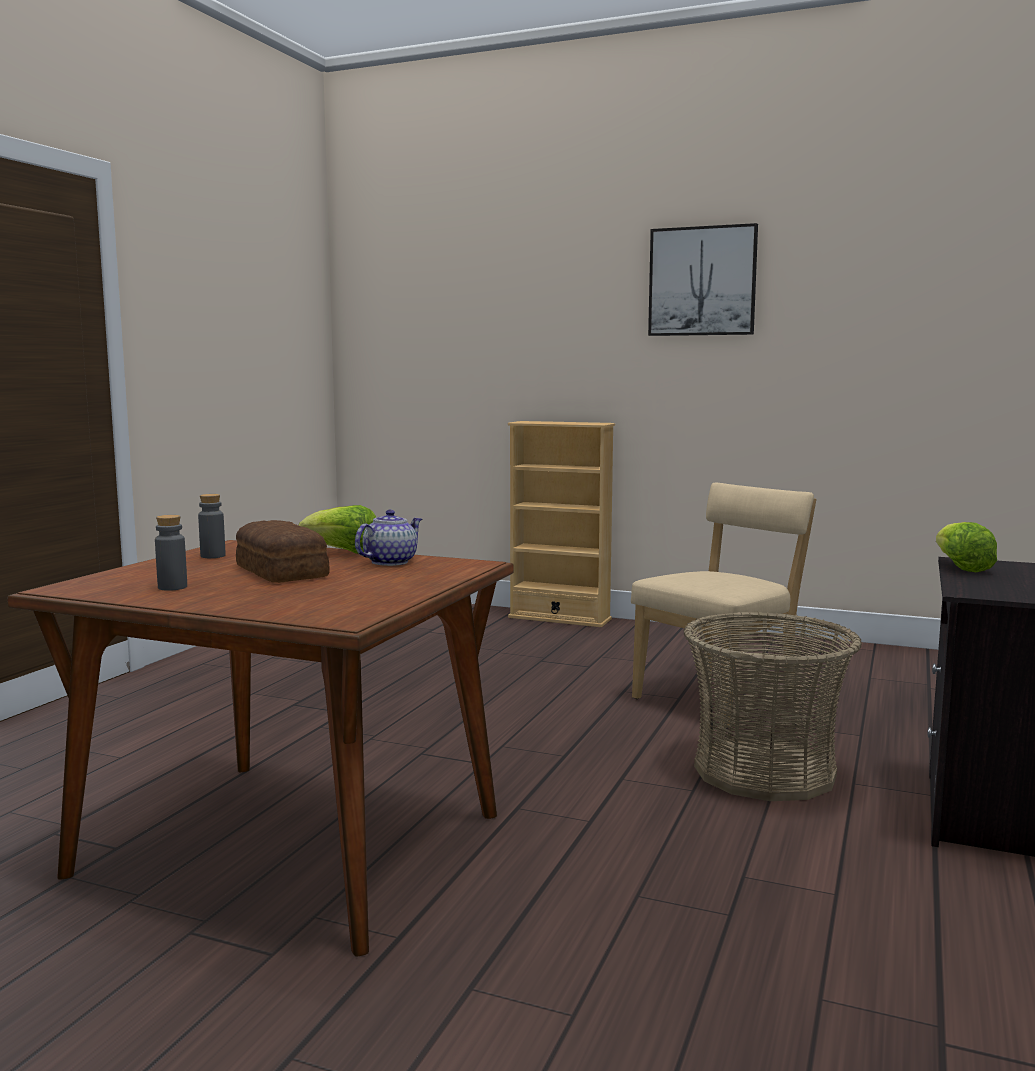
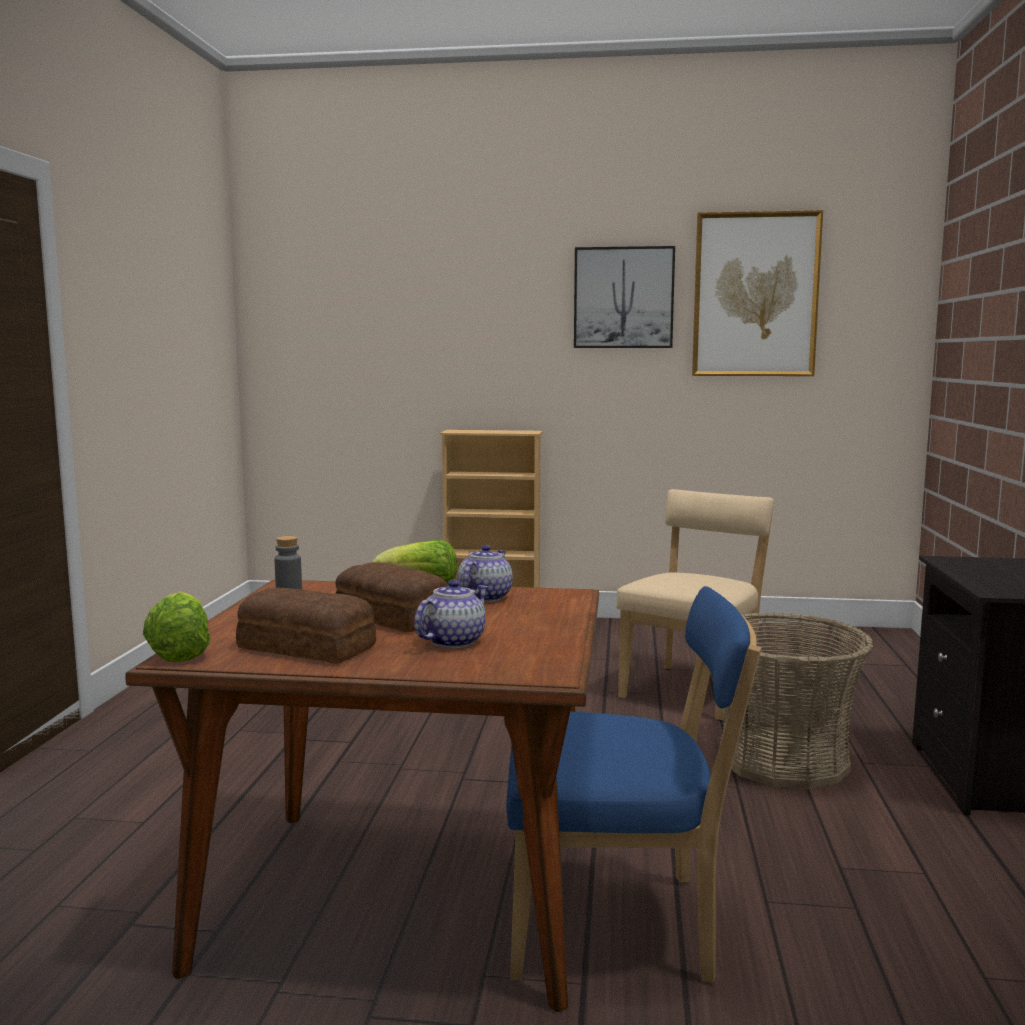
camera: 15 degrees left, 0 degrees up
grey bottle [155,515,187,591] -> bread [236,587,376,664]
lettuce [936,522,997,572] -> lettuce moved to [143,592,211,662]
none -> teapot [414,580,488,648]
none -> blue chair [506,586,761,983]
none -> picture [692,210,823,376]

